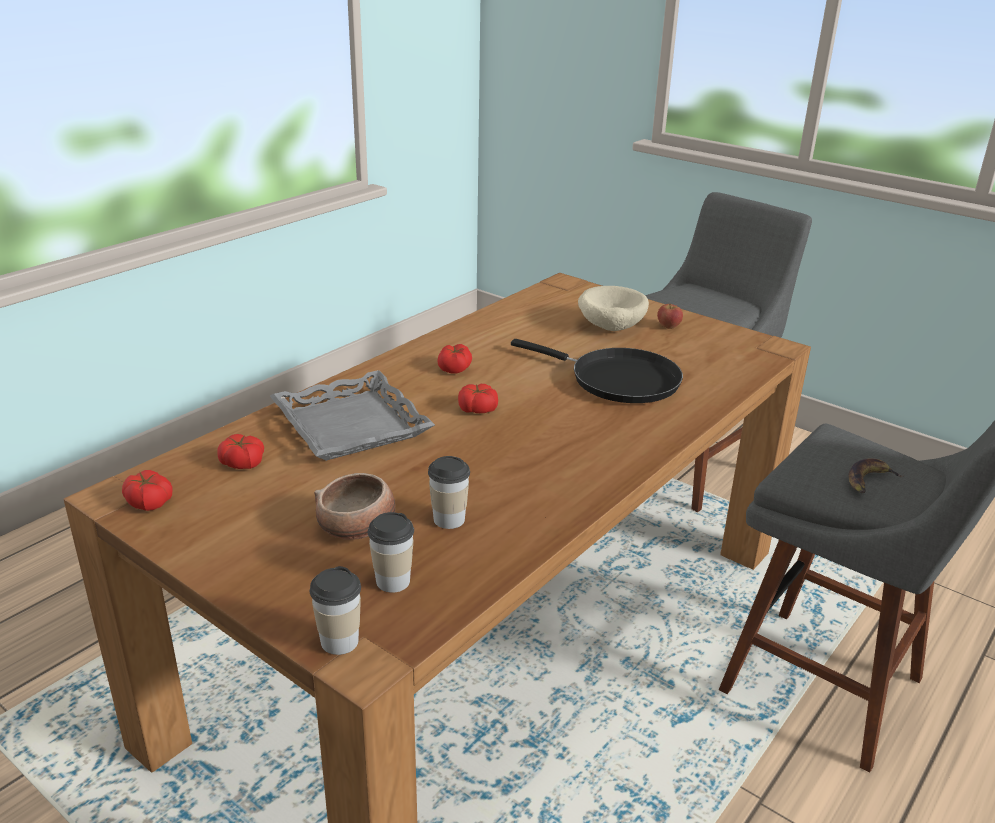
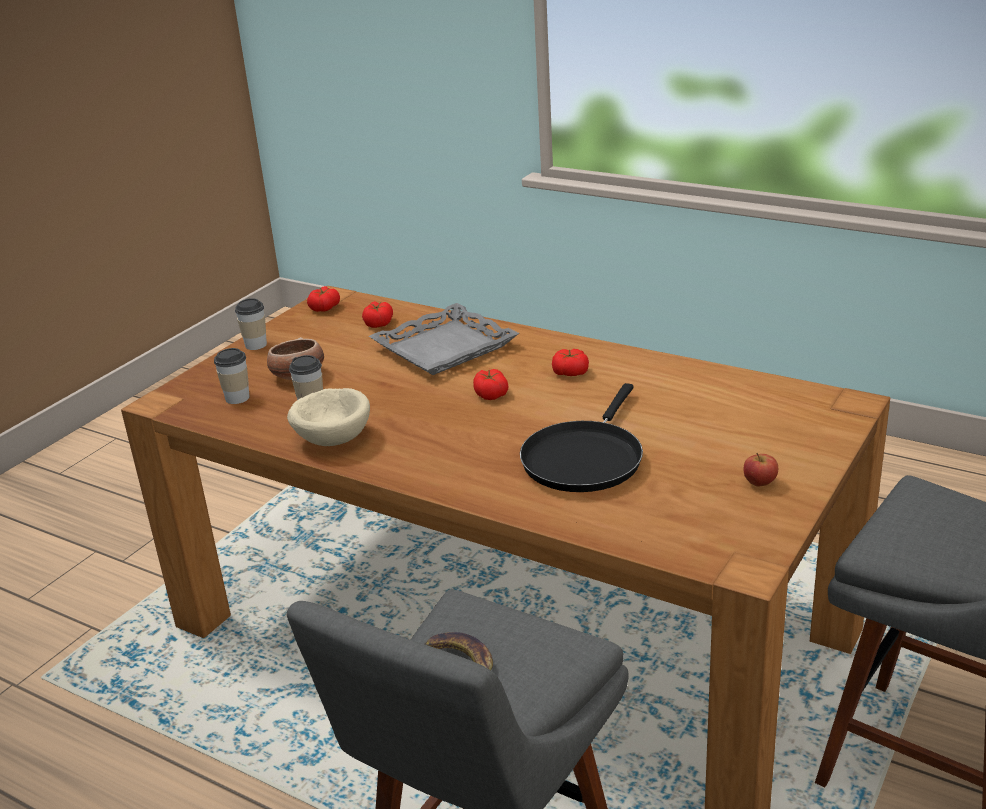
camera: 85 degrees right, 0 degrees up
cup [310,566,361,655] -> cup moved to [235,298,267,350]
beige bowl [578,286,649,331] -> beige bowl moved to [287,388,370,446]

